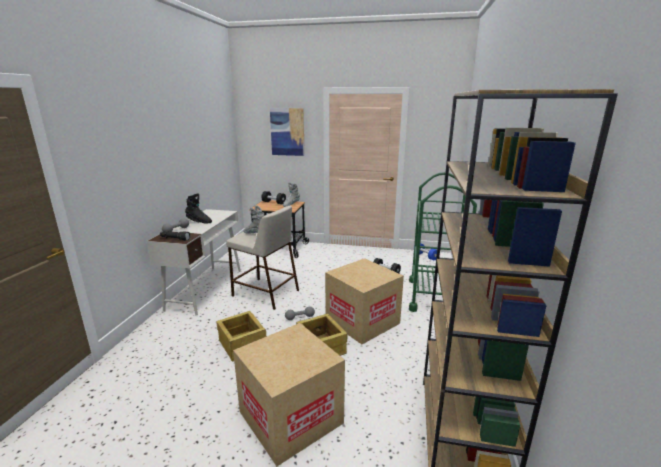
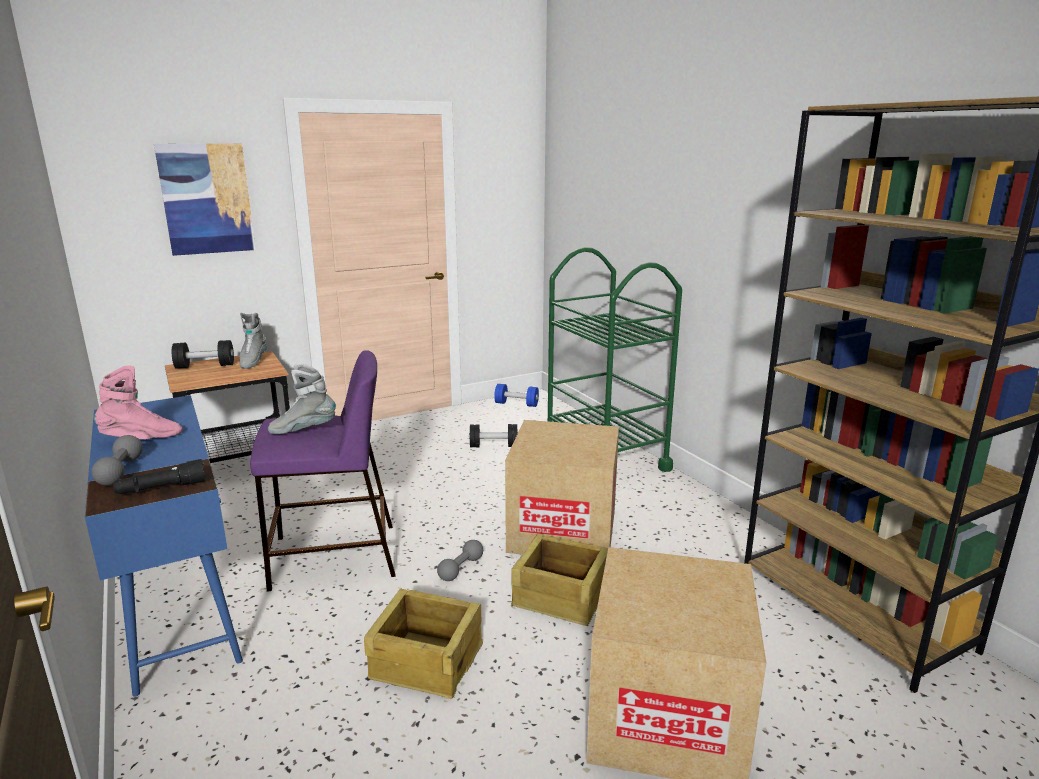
camera: 40 degrees left, 0 degrees up
white desk [147,209,241,316] -> blue desk [85,395,243,697]
black boot [185,193,212,223] -> pink boot [94,365,182,439]
beige stool [226,206,299,310] -> purple stool [250,350,396,592]

